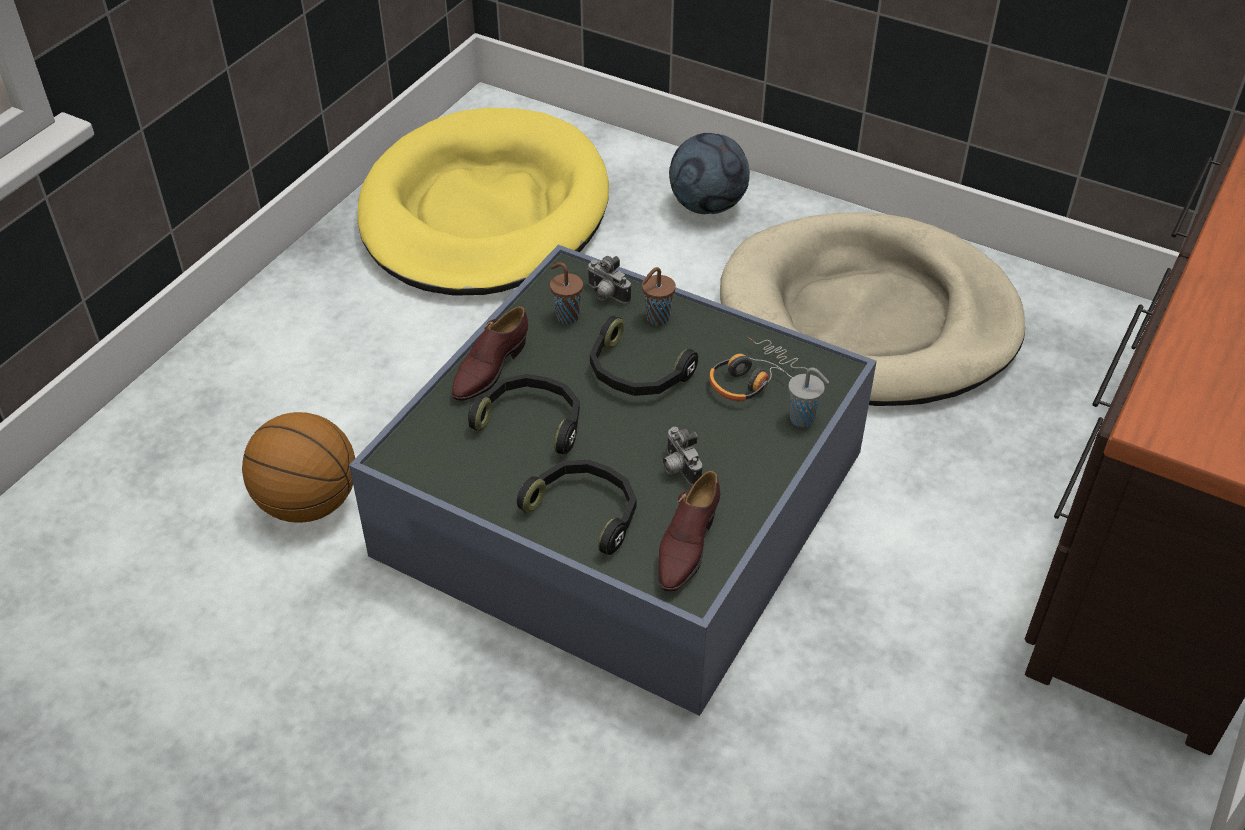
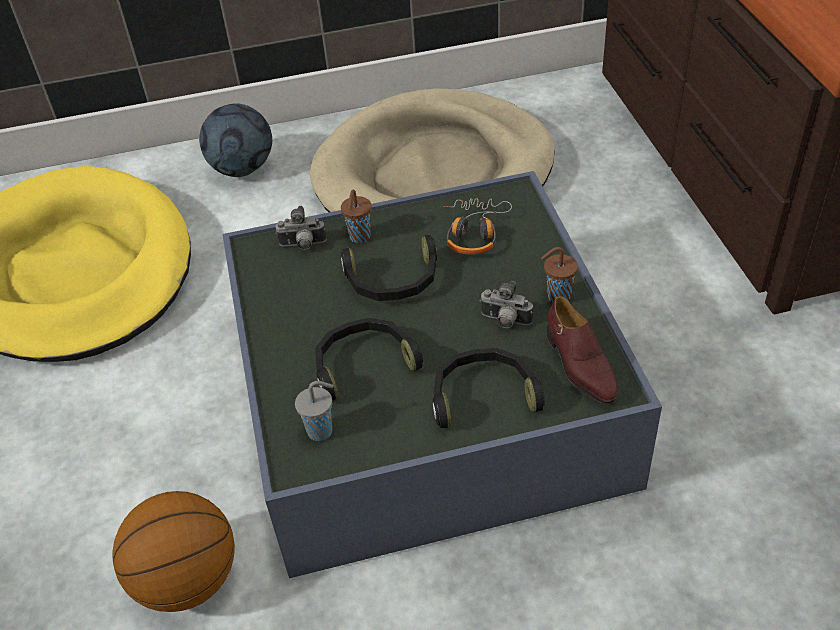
camera: 40 degrees left, 0 degrees up
brown shoe [451,306,528,401] -> none
brown cup [550,262,583,324] -> brown cup moved to [541,247,578,302]
grey cup [788,368,829,428] -> grey cup moved to [295,381,333,441]

